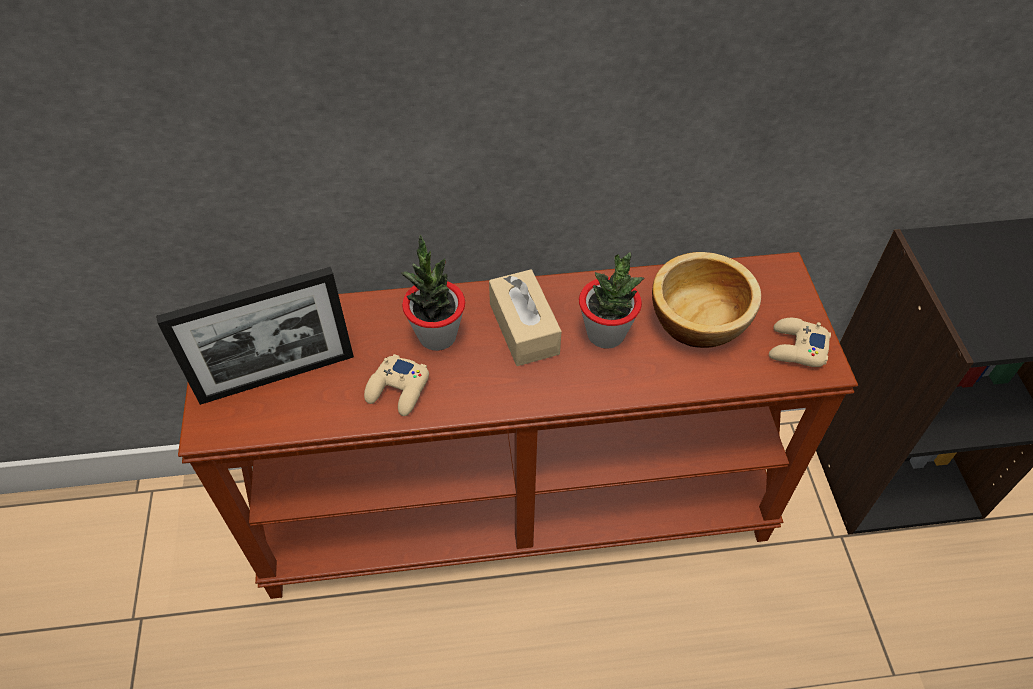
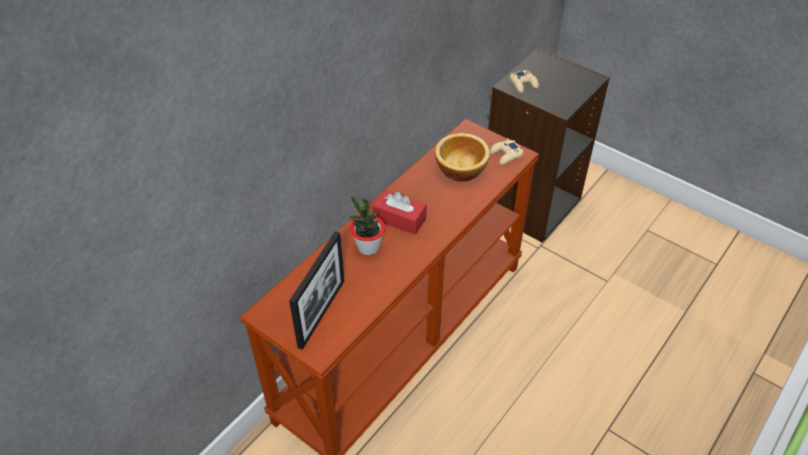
camera: 45 degrees left, 5 degrees down
beige game controller [364,354,429,416] -> beige game controller moved to [510,70,539,93]
beige tissue box [489,269,562,366] -> red tissue box [373,190,427,235]
potted plant [579,252,644,349] -> none

